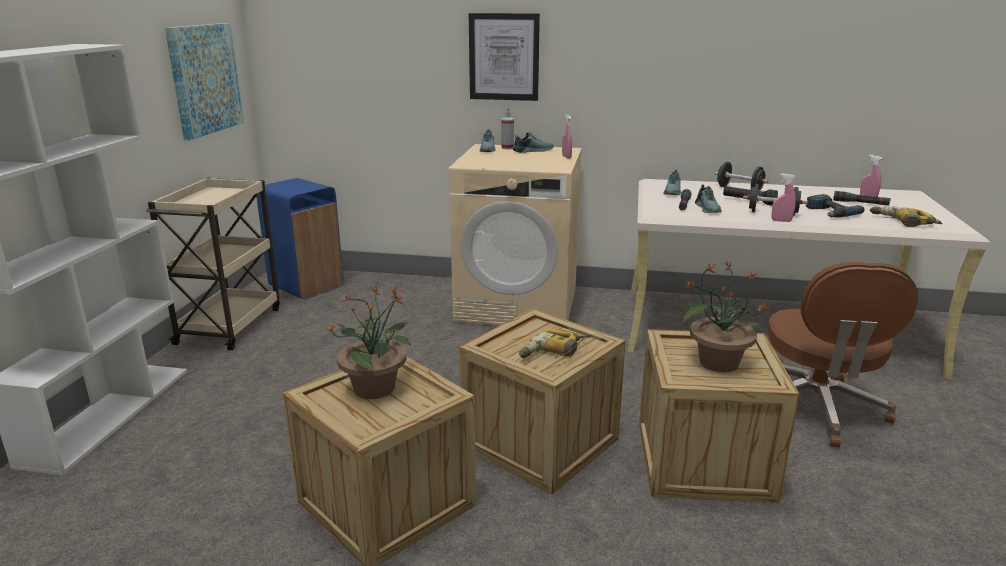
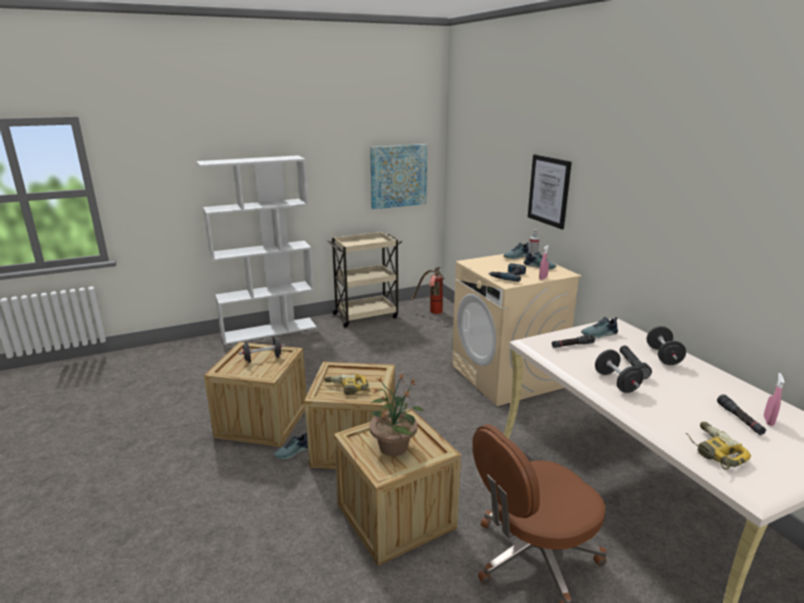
camera: 55 degrees right, 0 degrees up
blue trash can [256,178,344,299] -> fire extinguisher [411,267,445,314]
potted plant [327,285,411,399] -> black dumbbell [239,336,285,363]
shoe [695,184,722,213] -> shoe moved to [274,432,308,459]
pink spray bottle [772,173,796,222] -> none
power drill [806,194,864,218] -> power drill moved to [488,263,526,282]

